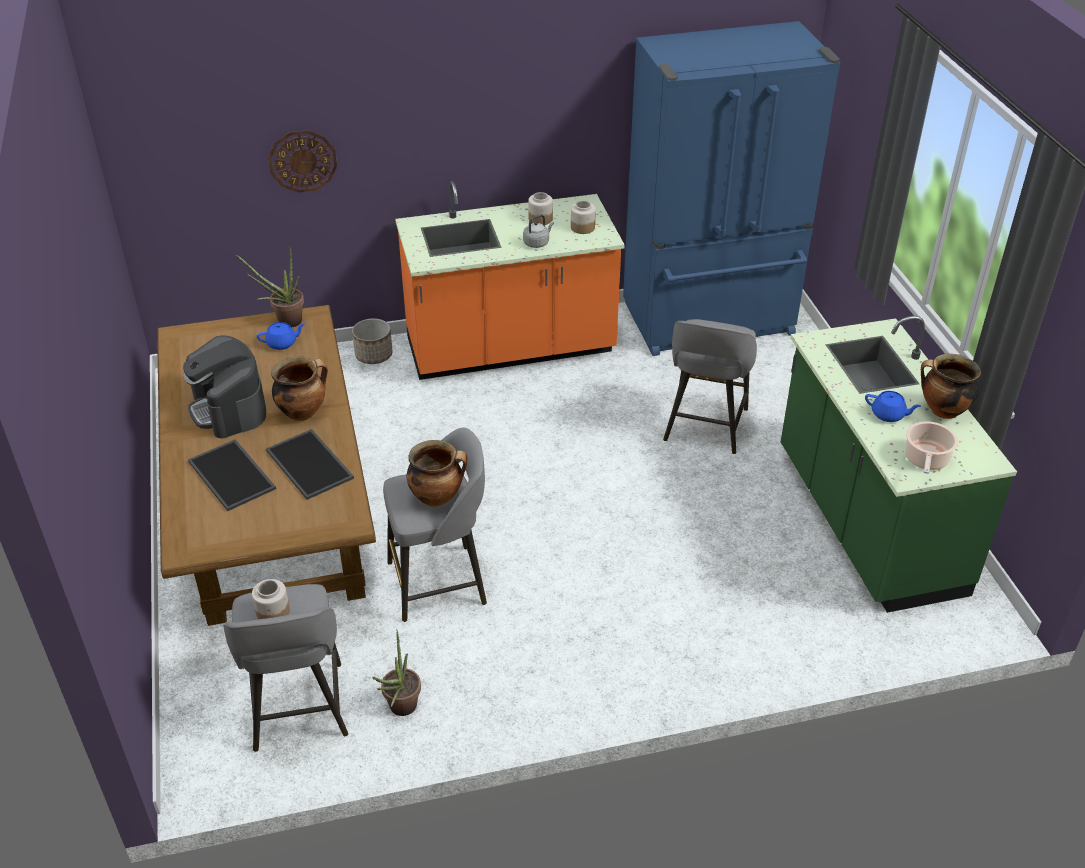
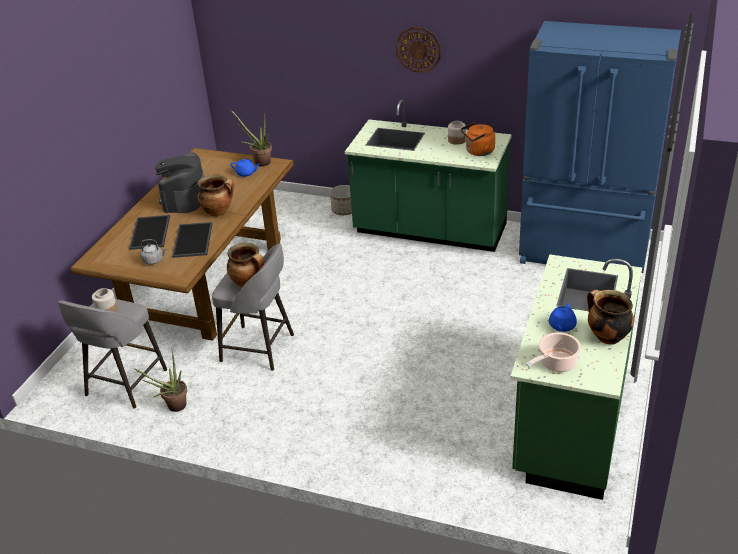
camera: 35 degrees right, 5 degrees down
wall clock [268,130,337,193] -> wall clock moved to [396,27,441,73]
orange counter [395,181,625,380] -> green counter [345,100,512,252]
grey kettle [523,214,554,248] -> grey kettle moved to [140,239,167,265]
jar [571,201,596,234] -> orange kettle [461,122,495,156]
grey stool [663,319,757,454] -> none
blue teapot [865,391,921,422] -> blue teapot turned 60 degrees clockwise [549,303,577,332]

